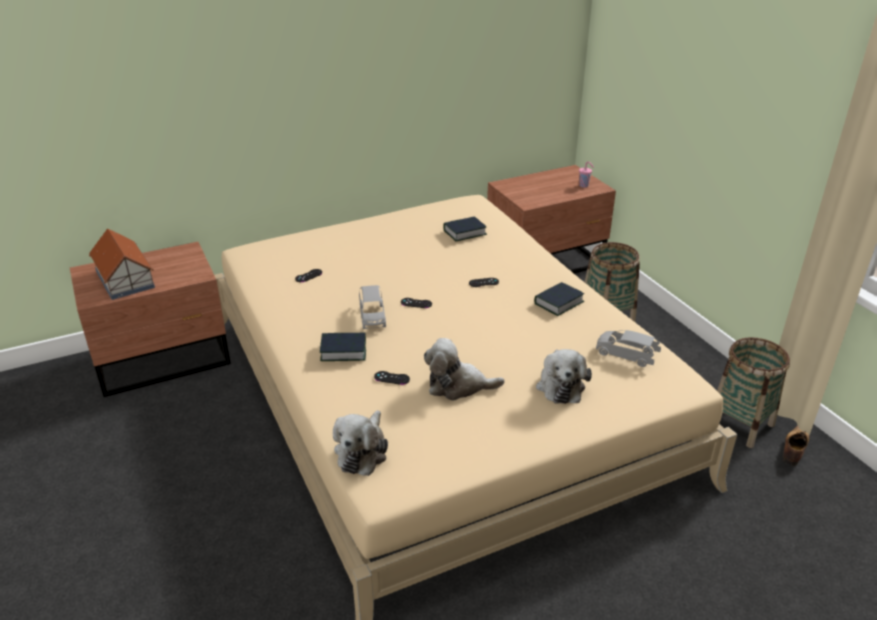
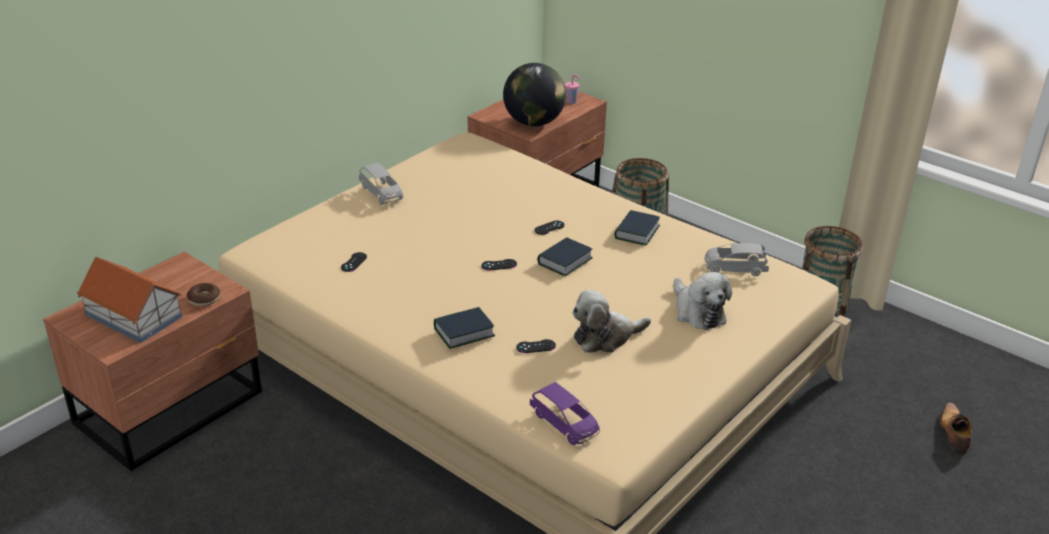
camera: 25 degrees left, 0 degrees up
plush toy [333,410,388,476] -> purple toy car [530,382,600,445]
grey toy car [359,285,386,329] -> grey toy car moved to [359,163,403,205]
book [443,216,487,241] -> book moved to [537,237,593,276]
shoe [783,426,809,466] -> shoe moved to [939,403,972,455]
none -> donut [187,283,220,306]
none -> globe [503,63,566,126]

